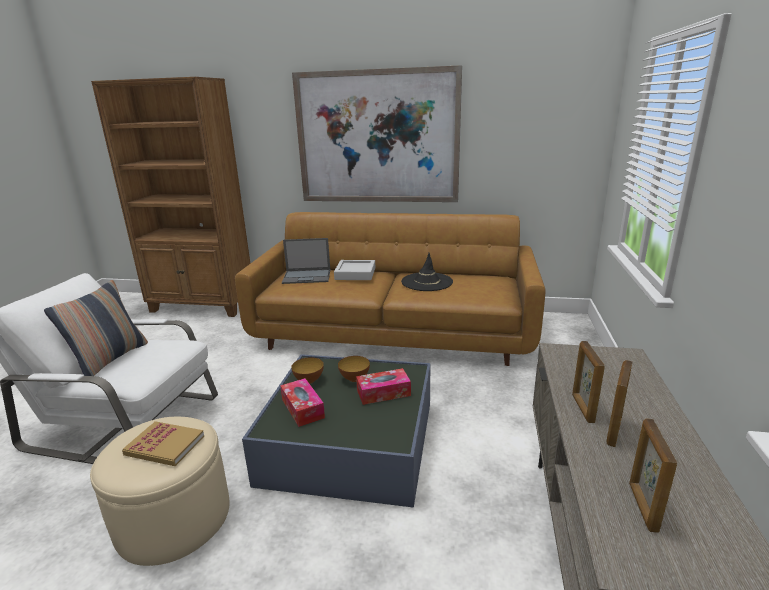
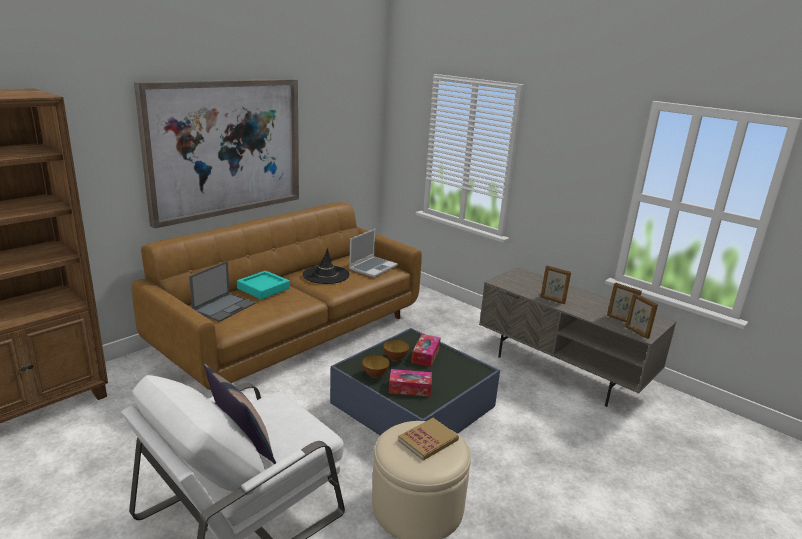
camera: 60 degrees left, 0 degrees up
grey tray [334,260,375,280] -> turquoise tray [237,271,290,299]
picture frame [606,360,632,447] -> picture frame moved to [625,293,658,339]
none -> laptop [349,229,398,278]

